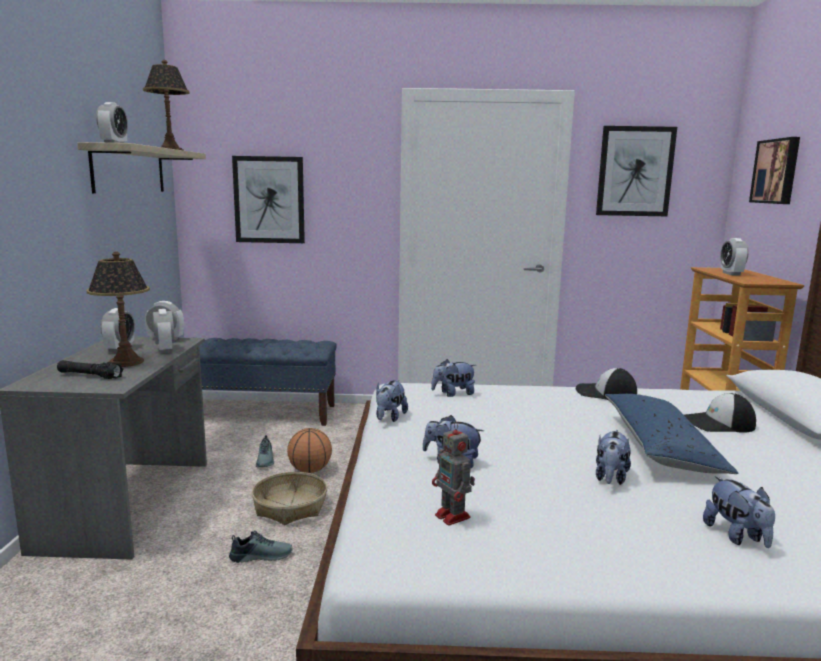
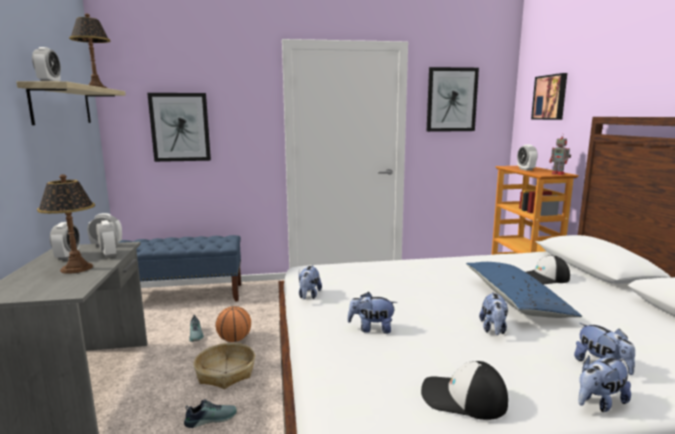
camera: 10 degrees left, 0 degrees up
black flashlight [57,360,124,379] -> none
plush toy [431,359,476,397] -> plush toy moved to [578,355,631,412]
toy robot [432,422,475,526] -> toy robot moved to [549,133,571,175]
cap [576,368,637,400] -> cap moved to [421,361,508,420]

